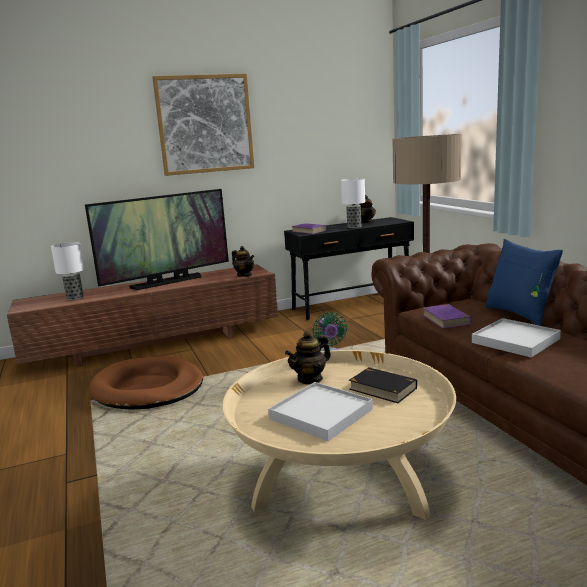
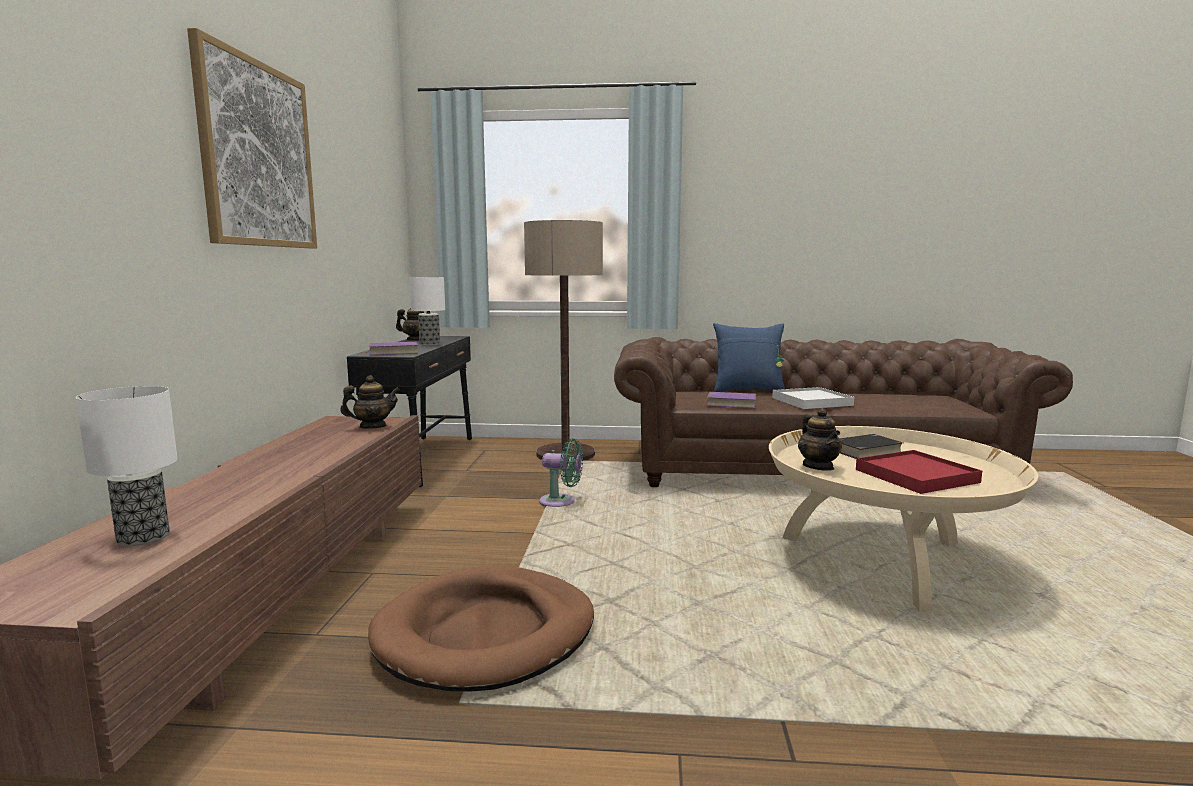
camera: 65 degrees left, 5 degrees down
television [85,189,229,290] -> none
white tray [268,382,373,441] -> red tray [856,450,982,494]

